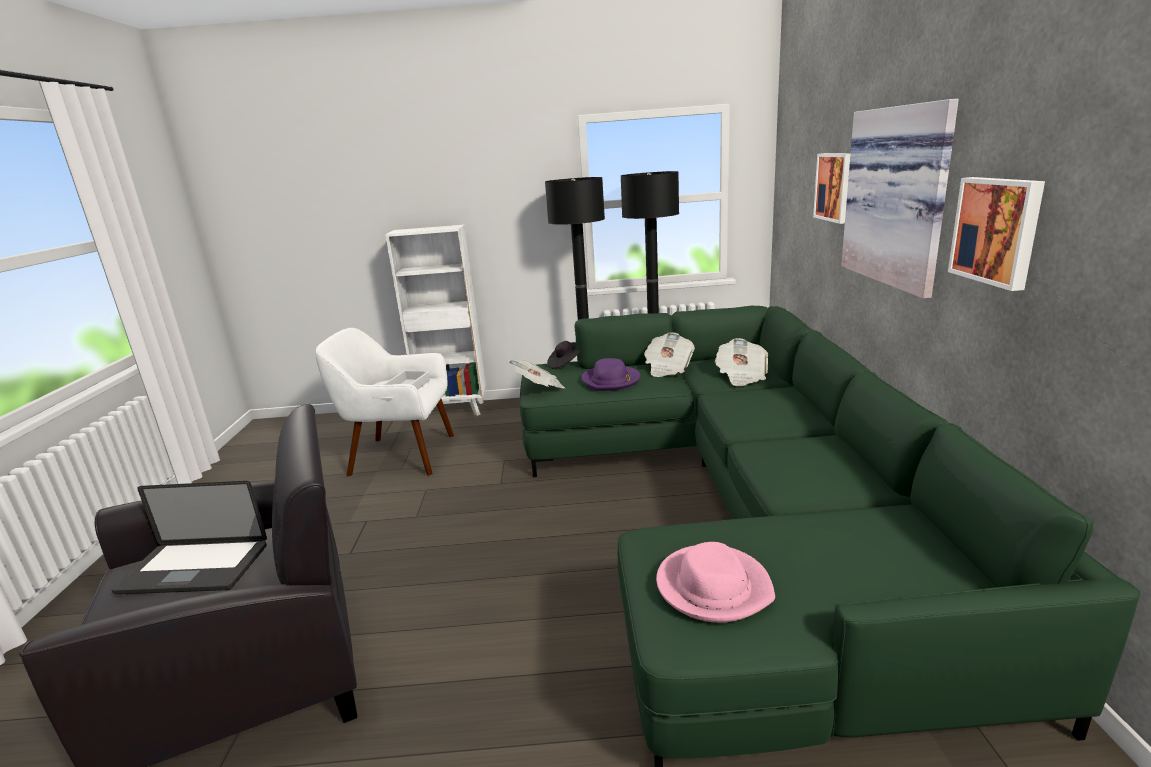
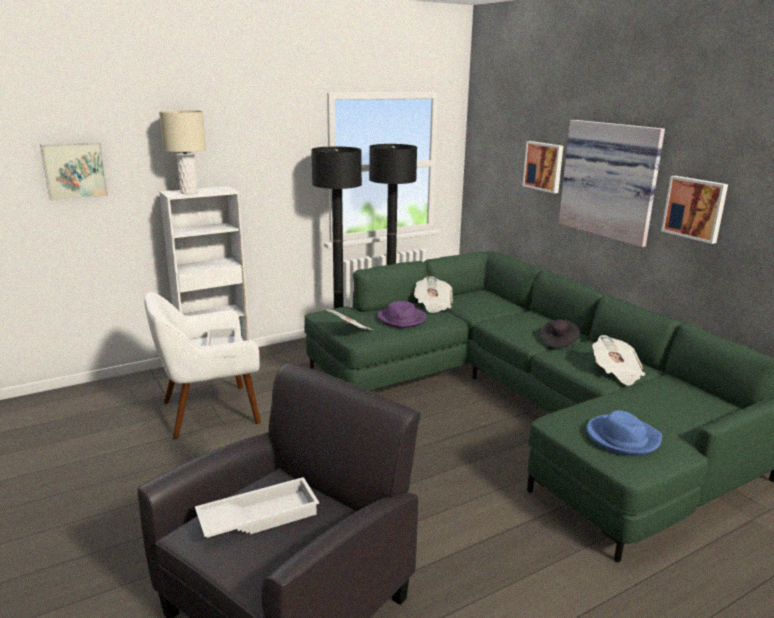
camera: 30 degrees left, 0 degrees up
laptop [111,481,267,595] -> white tray [195,477,319,538]
black hat [547,341,582,368] -> black hat moved to [541,320,580,348]
pink hat [656,542,775,623] -> blue hat [586,410,662,456]
newspaper [715,338,768,386] -> newspaper moved to [592,335,645,386]
none -> picture [40,142,108,201]
none -> beige table lamp [159,110,206,194]

